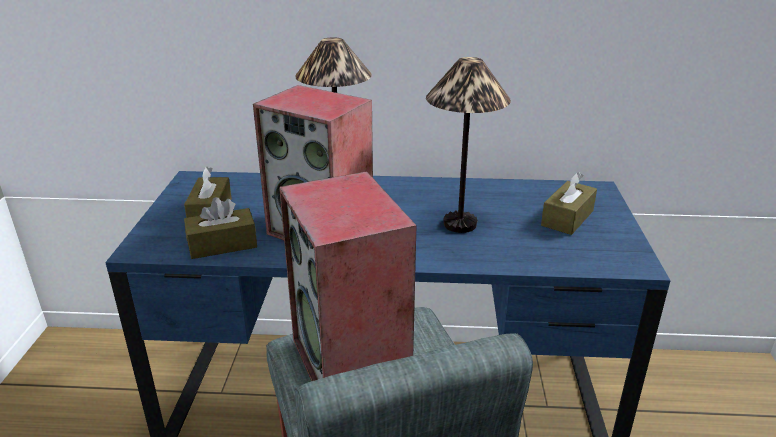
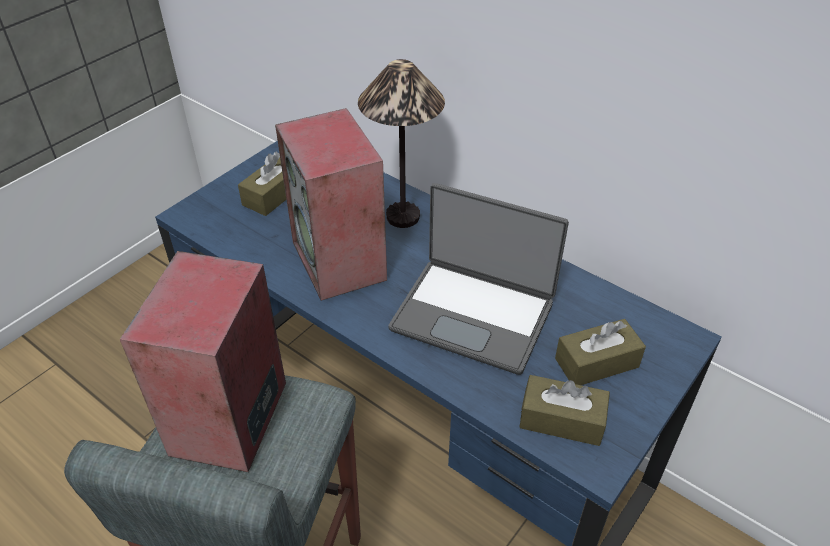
camera: 35 degrees right, 15 degrees up
brown tissue box [184,197,257,259] -> brown tissue box moved to [519,375,610,446]
table lamp [426,57,511,233] -> laptop [389,183,569,375]

